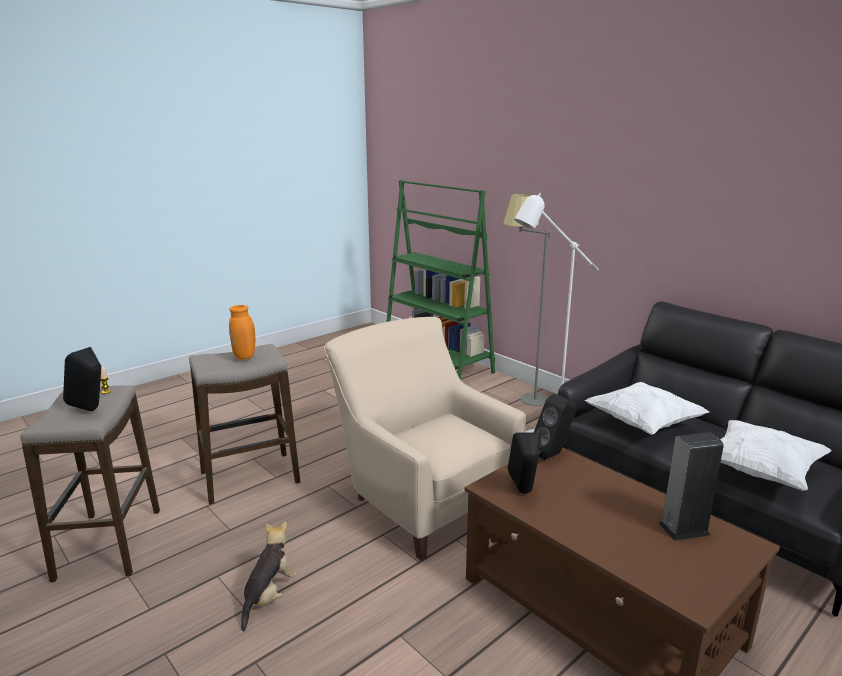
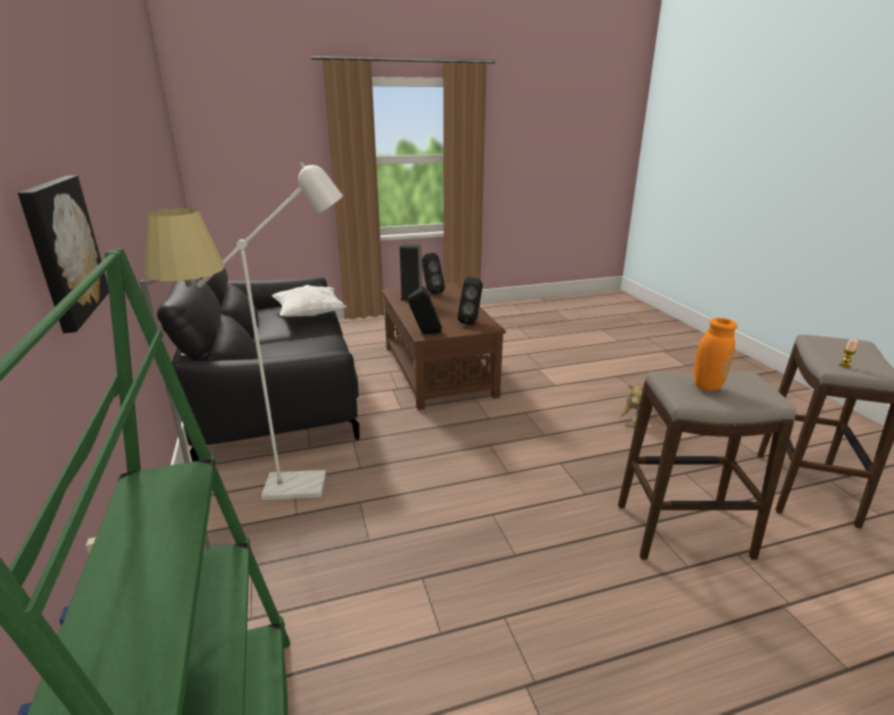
camera: 155 degrees left, 5 degrees up
black speaker [63,347,101,411] -> black speaker moved to [422,253,445,294]
beige armchair [324,317,526,561] -> none
white pillow [585,382,709,435] -> none
none -> picture [18,175,109,333]

